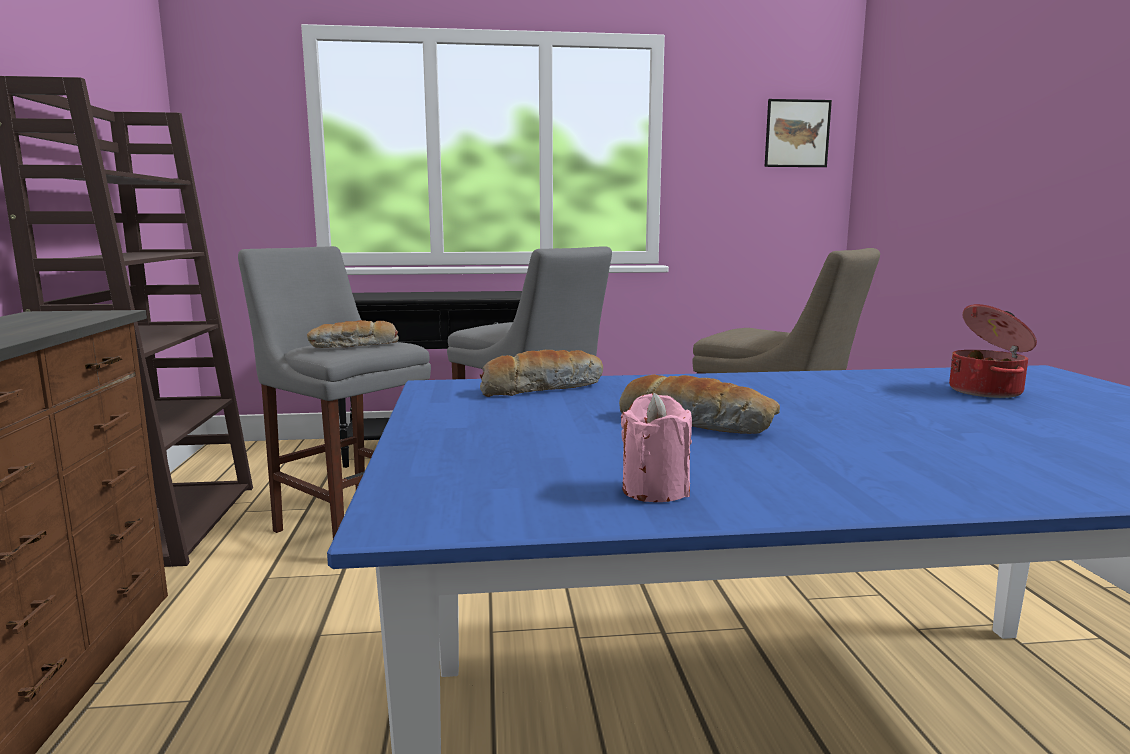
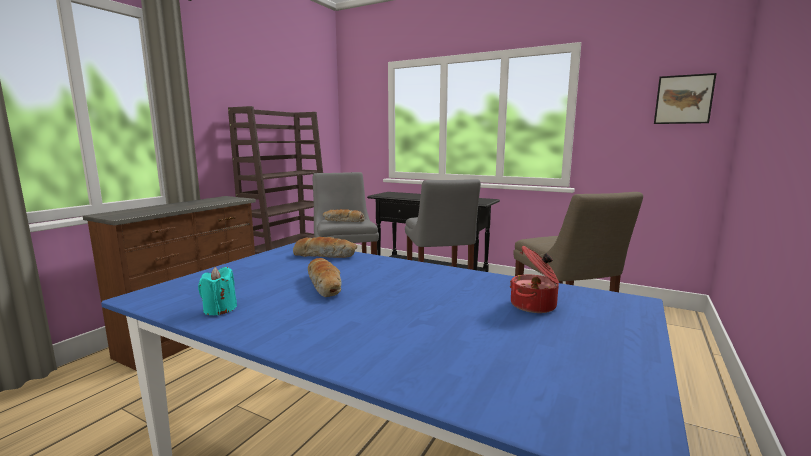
camera: 35 degrees right, 0 degrees up
pink candle [621,393,692,502] -> turquoise candle [198,267,237,315]

